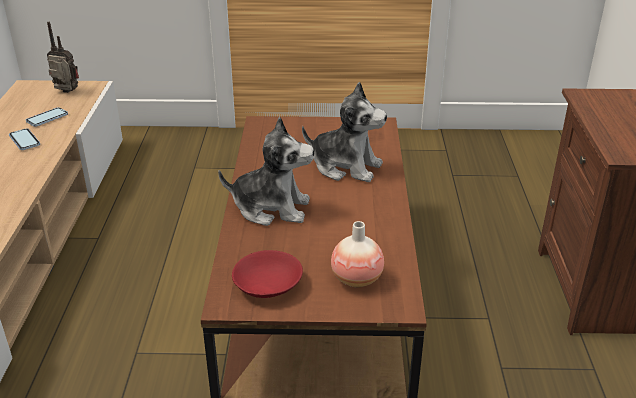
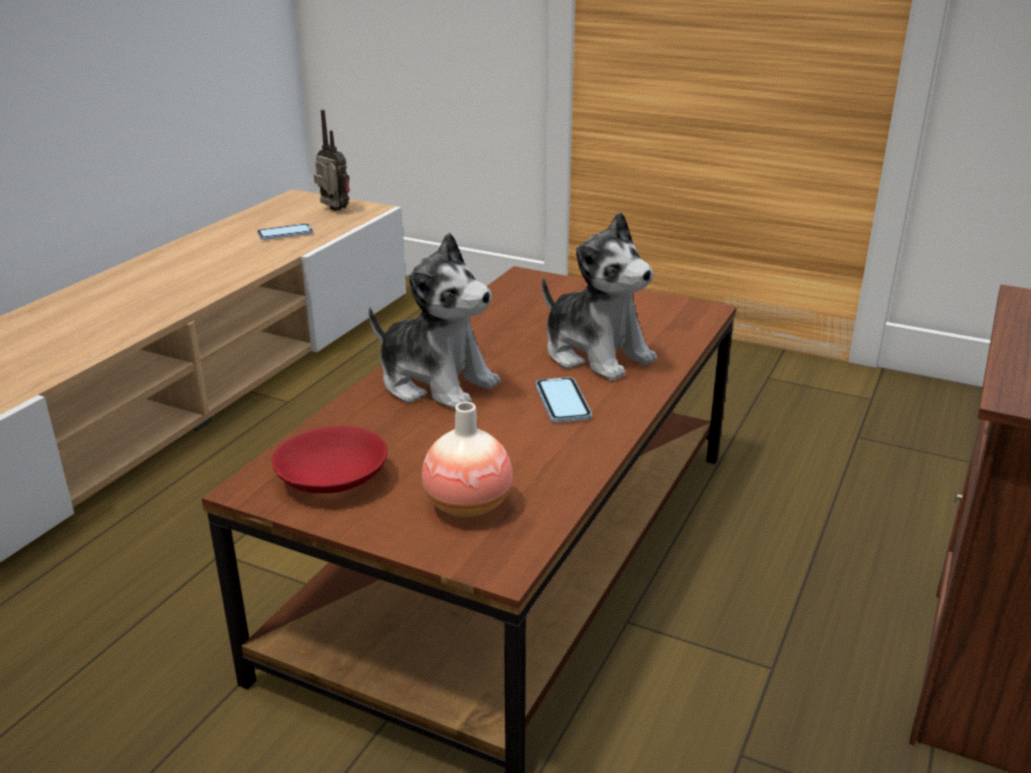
camera: 25 degrees right, 5 degrees down
phone [9,128,40,150] -> phone moved to [536,377,592,423]

